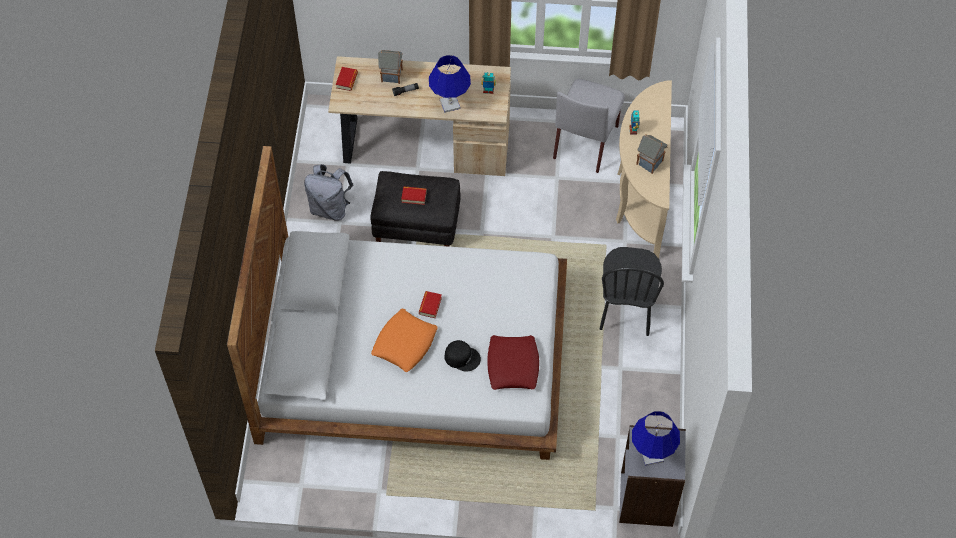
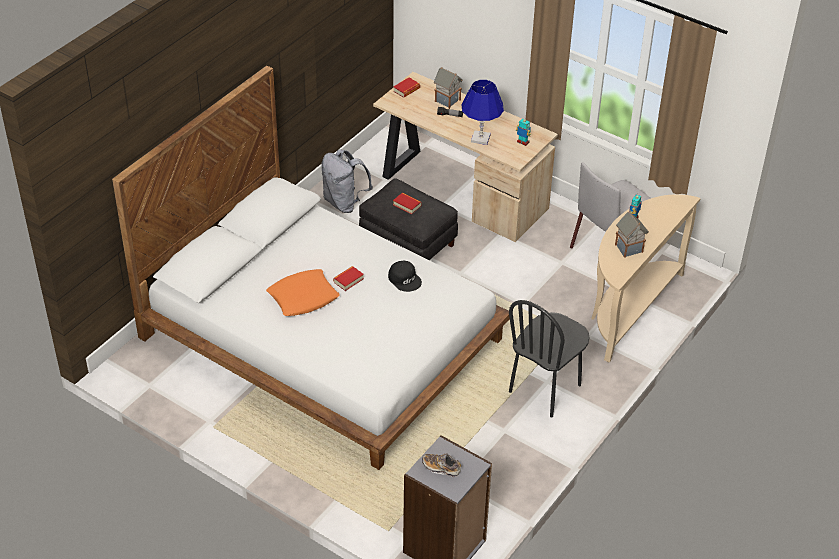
camera: 30 degrees right, 15 degrees down
black cap [445,340,481,372] -> black cap moved to [388,261,422,292]
red pillow [487,335,539,390] -> none
blue table lamp [632,411,680,466] -> shoe [422,454,461,477]

